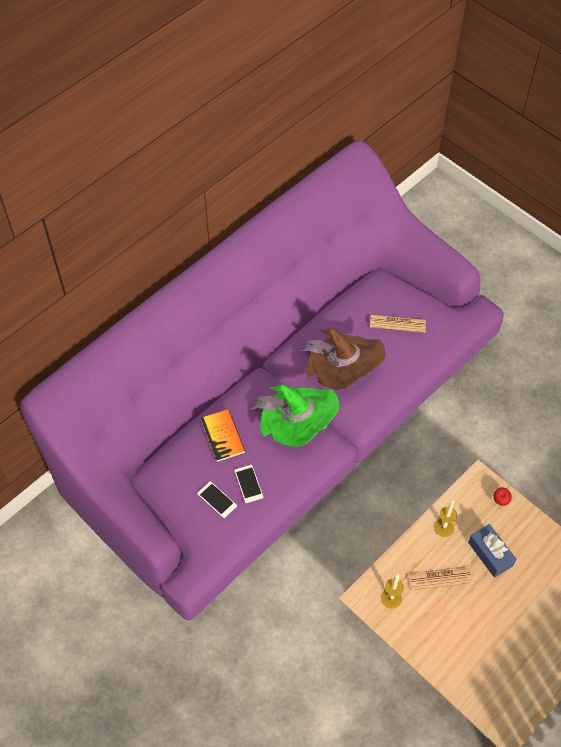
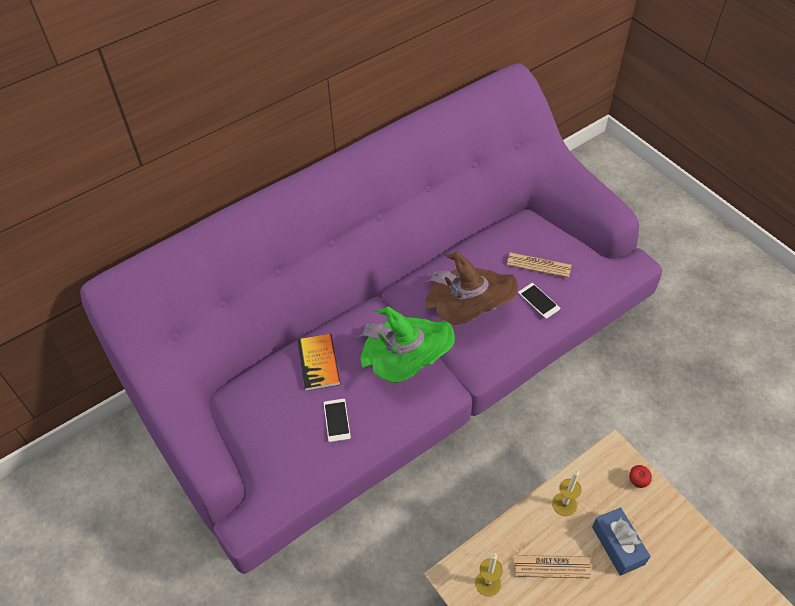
camera: 10 degrees right, 5 degrees down
phone [197,481,237,518] -> phone moved to [518,283,560,319]

